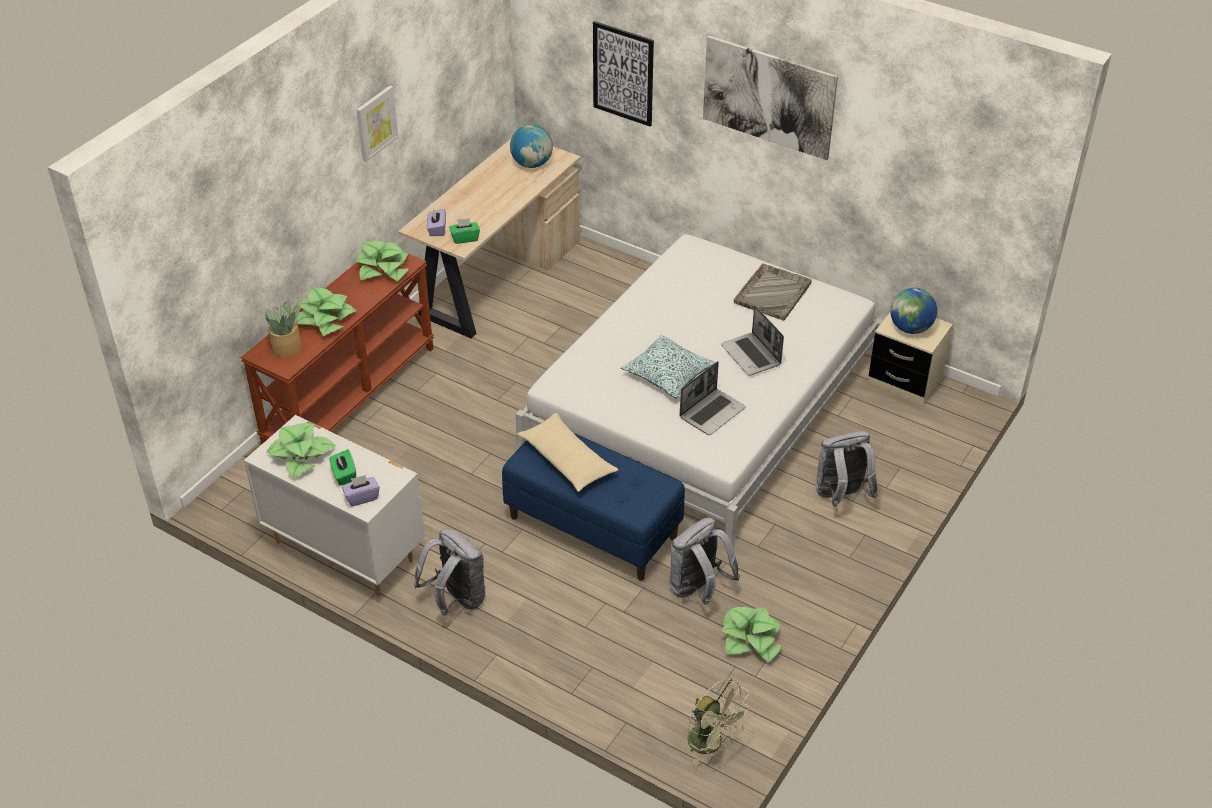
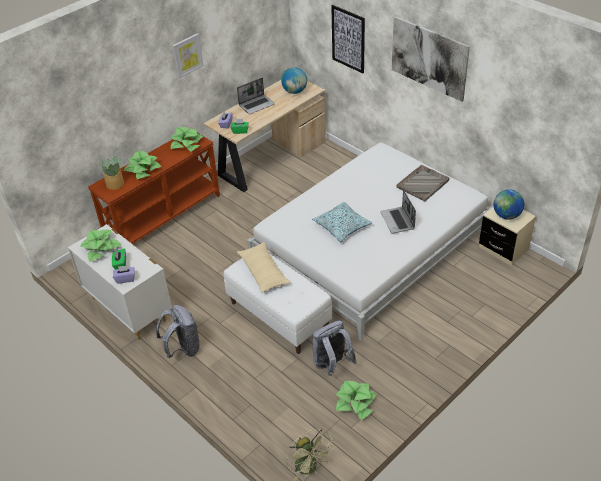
camera: 15 degrees right, 0 degrees up
blue bench [502,433,685,581] -> white bench [224,253,332,354]
laptop [679,361,746,435] -> laptop moved to [237,78,275,114]
grey backpack [816,431,878,507] -> none

